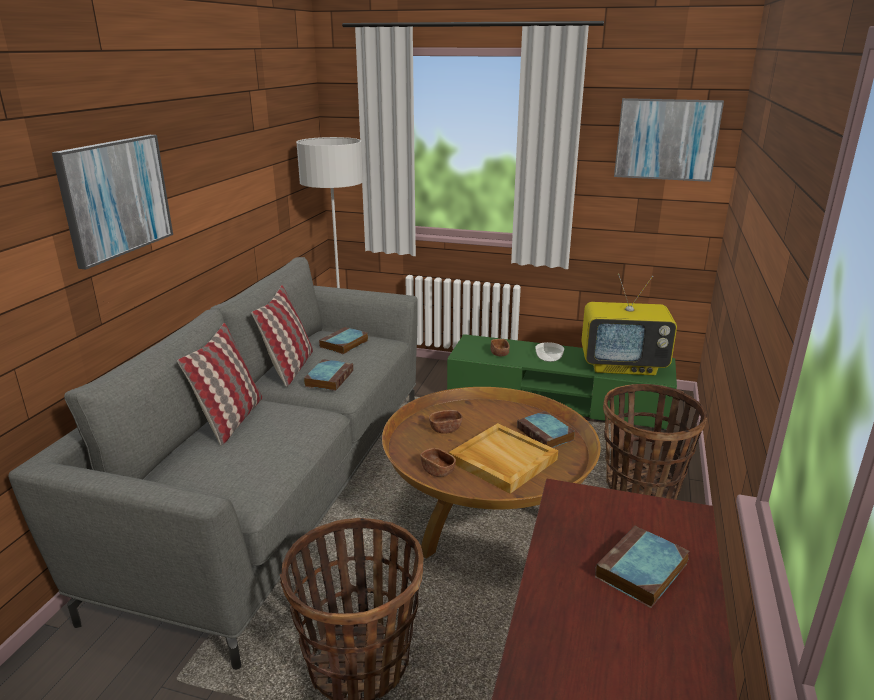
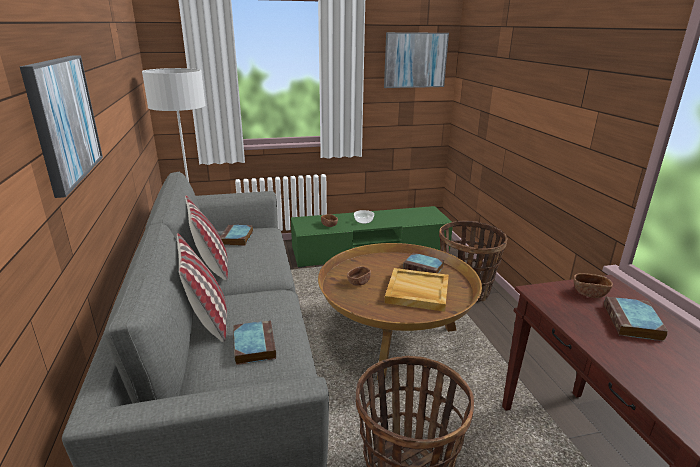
camera: 30 degrees left, 0 degrees up
book [304,359,353,391] -> book moved to [233,320,276,365]
brown bowl [420,448,456,477] -> brown bowl moved to [574,273,613,298]
television [581,273,677,375] -> none

